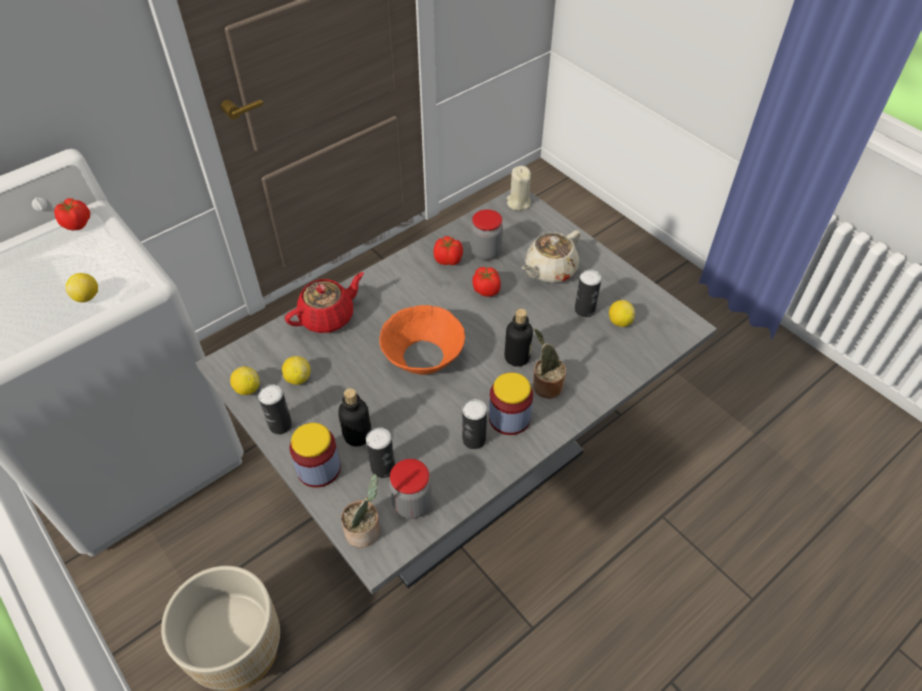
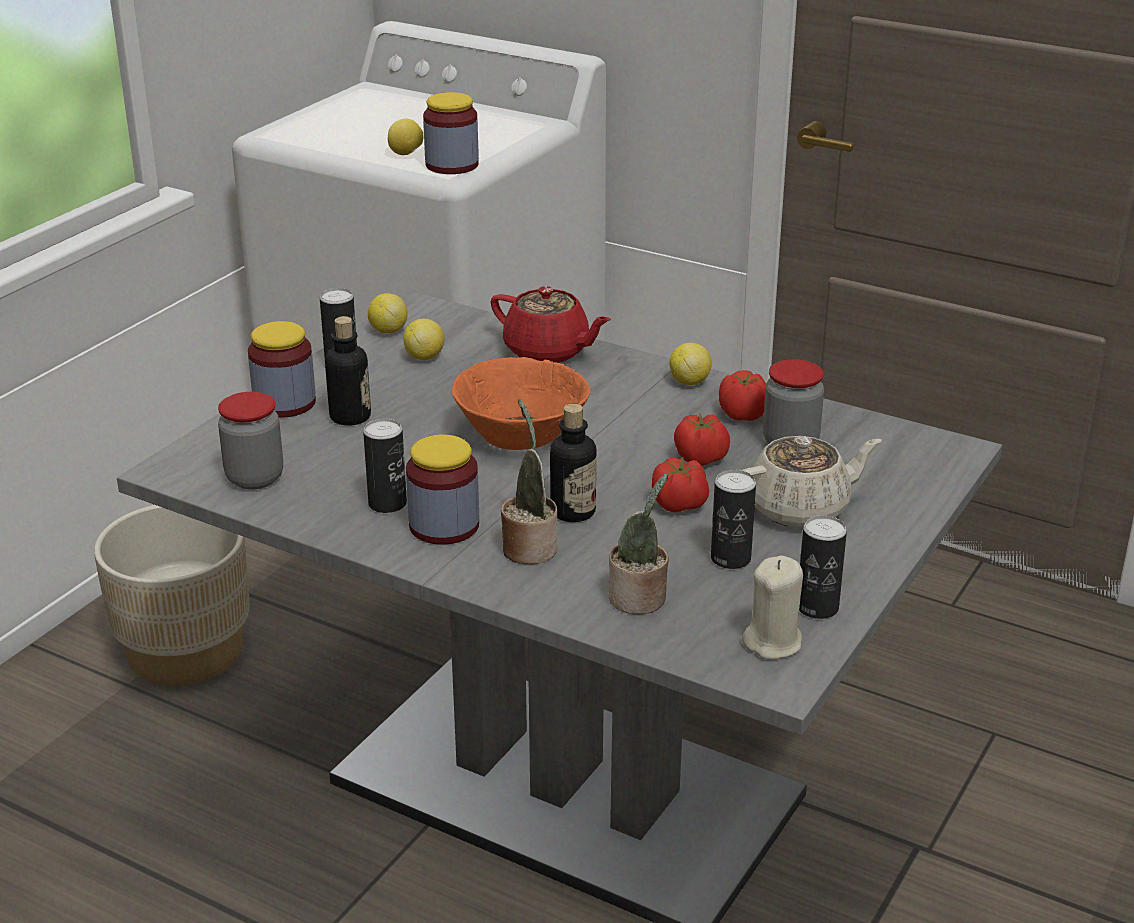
camera: 70 degrees right, 20 degrees down
tomato [54,198,90,230] -> tomato moved to [652,457,709,513]
potted plant [341,474,380,548] -> potted plant moved to [609,473,669,614]
can [366,427,395,478] -> can moved to [799,515,847,619]
beige candle [507,166,531,211] -> beige candle moved to [742,556,803,659]
beige teapot [522,230,581,283] -> beige teapot turned 135 degrees clockwise [741,436,882,528]
lemon [609,300,635,327] -> lemon moved to [669,343,712,385]
none -> jar [423,92,479,174]

